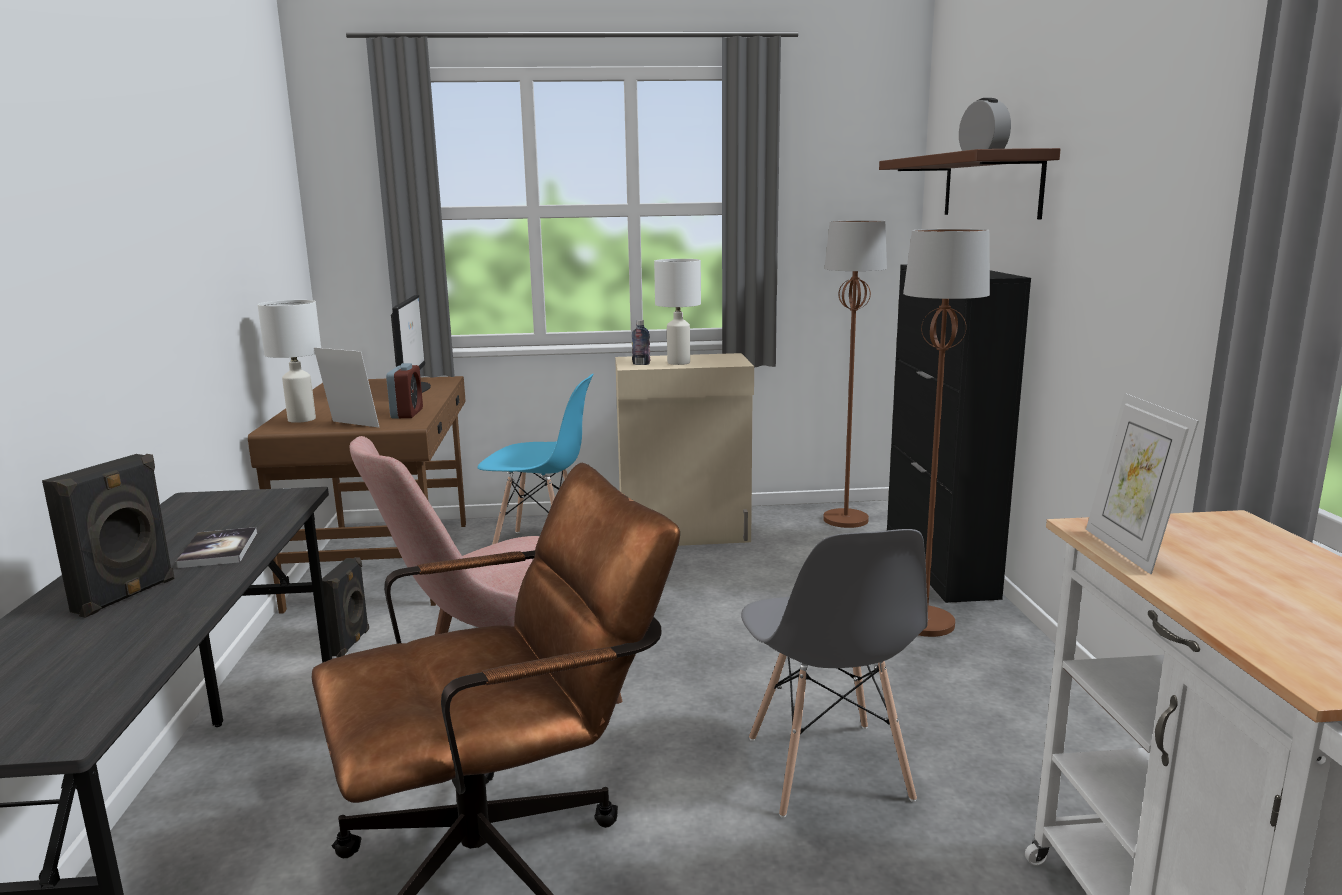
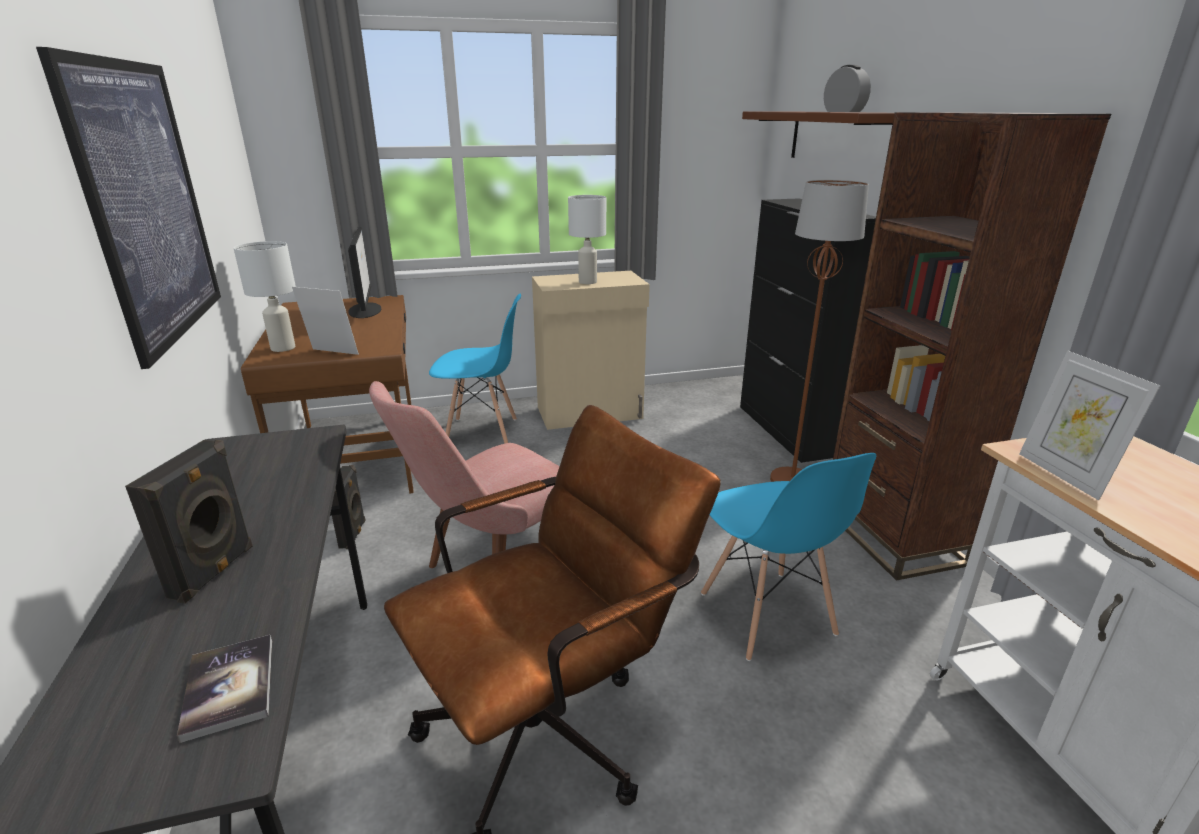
camera: 10 degrees left, 10 degrees up
book [176,527,257,568] -> book moved to [177,635,272,743]
alarm clock [386,363,423,419] -> none
bottle [631,320,650,365] -> none
grey chair [741,529,928,818] -> blue chair [701,453,876,661]
brown floor lamp [823,220,887,528] -> none
none -> picture [36,47,221,369]
none -> brown bookcase [833,112,1111,580]

